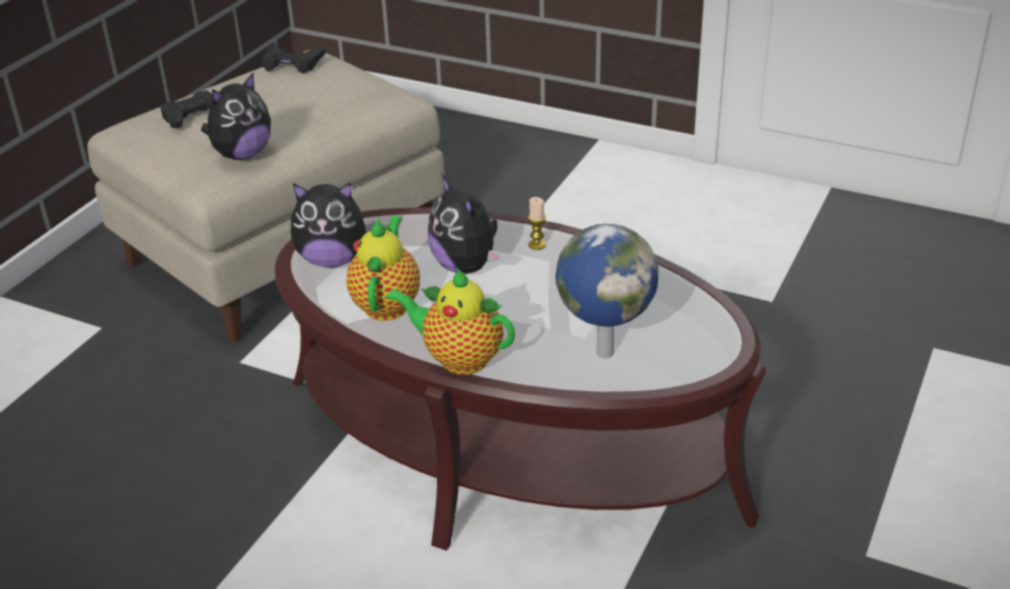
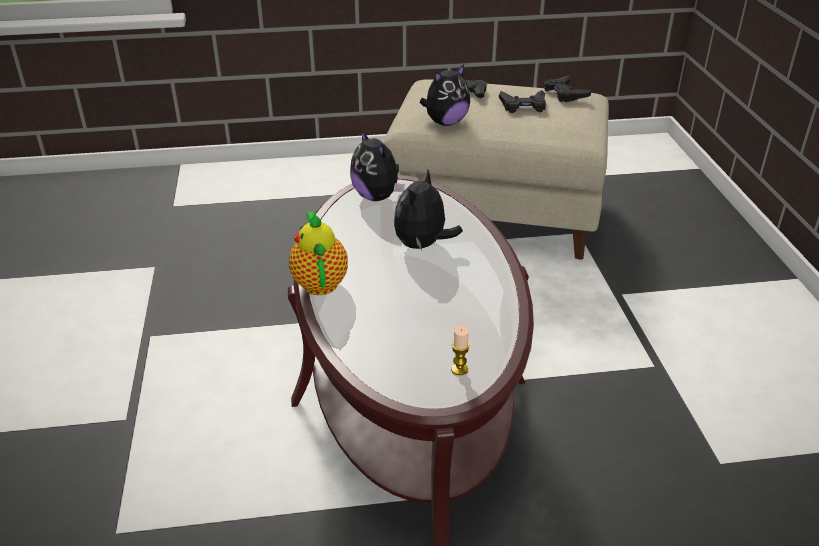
camera: 55 degrees right, 0 degrees up
plush toy [201,73,271,160] -> plush toy turned 45 degrees counterclockwise [420,64,470,126]
teapot [346,216,420,321] -> none
candle [528,197,546,250] -> candle moved to [451,326,470,375]
globe [555,224,659,358] -> none
none -> black game controller [499,90,546,113]

